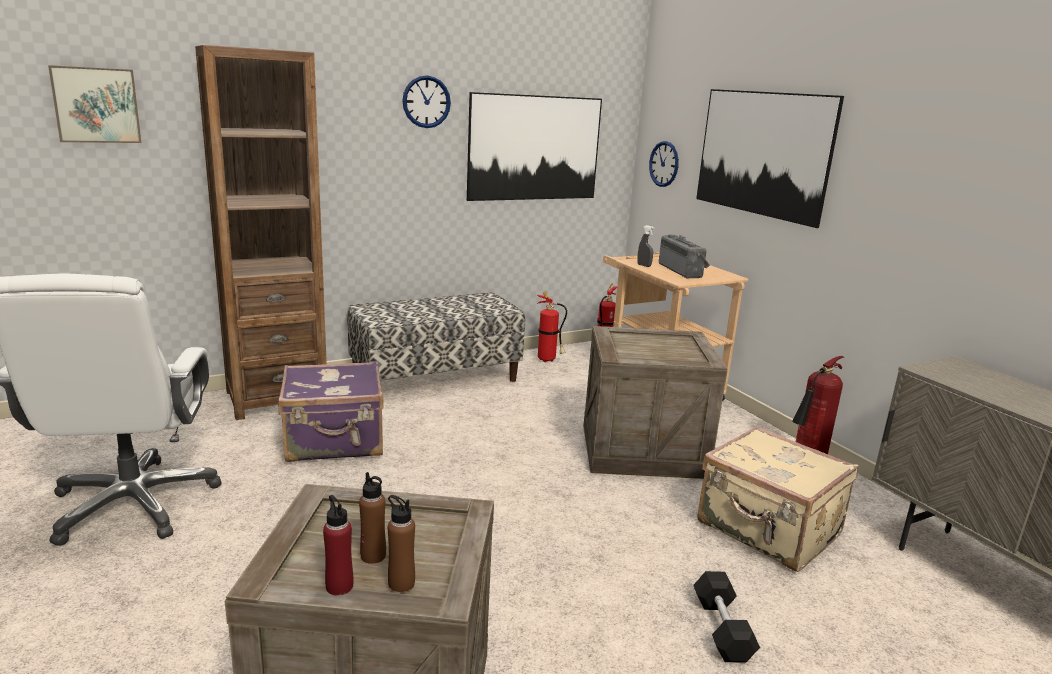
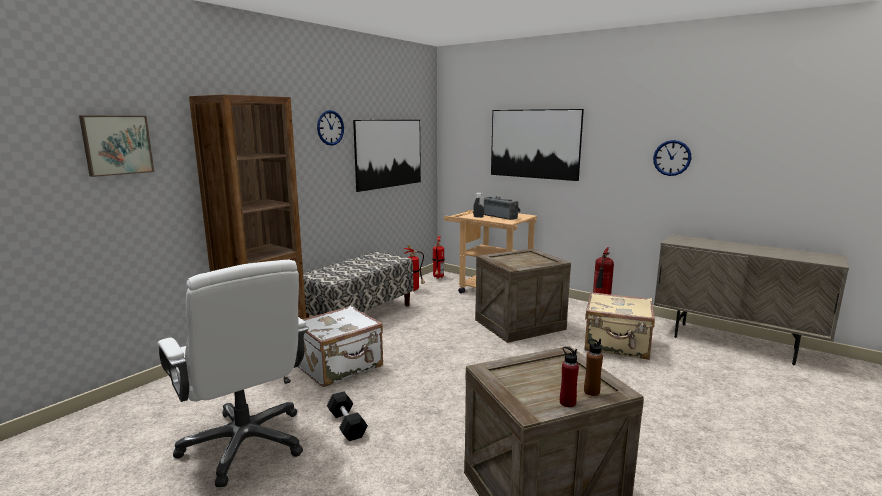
camera: 25 degrees left, 5 degrees down
purple suitcase [279,361,384,462] -> white suitcase [298,306,383,387]
brown bottle [359,472,386,564] -> none
wall clock [649,141,679,187] -> wall clock moved to [653,140,691,176]
black dumbbell [693,571,760,663] -> black dumbbell moved to [327,392,368,441]

